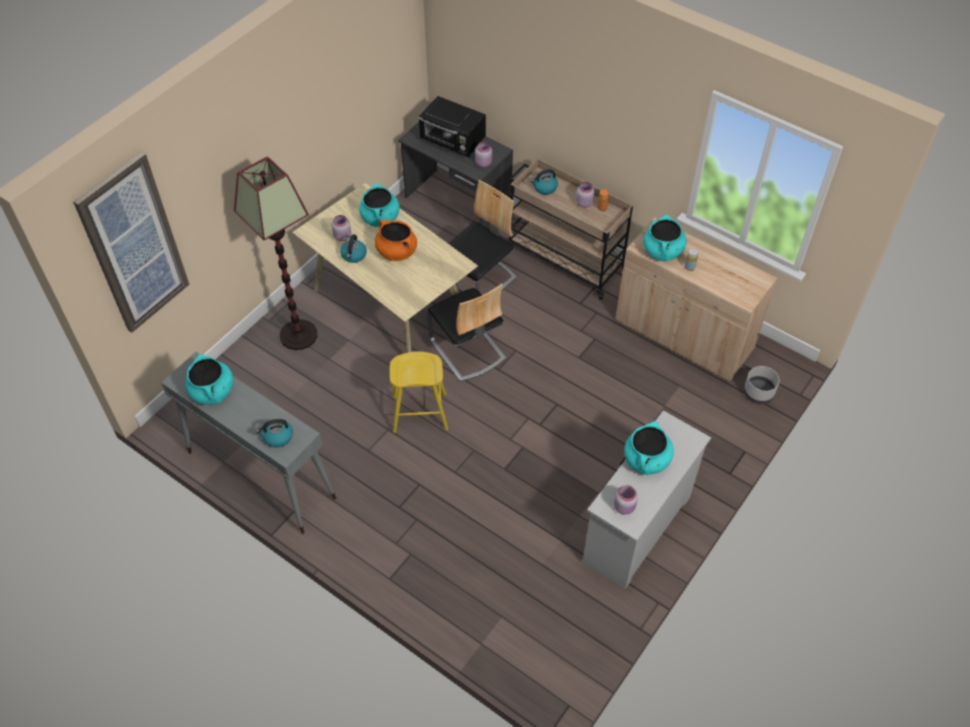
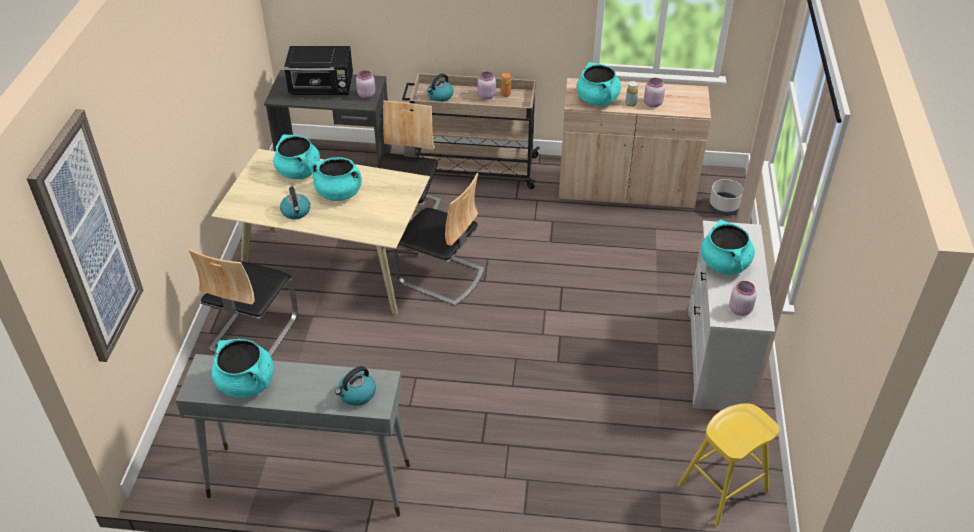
camera: 30 degrees left, 10 degrees down
floor lamp [234,156,317,350] -> chair [189,249,298,357]
pink jar [332,215,351,241] -> pink jar moved to [644,78,665,107]
orange cooking pot [375,220,417,261] -> turquoise cooking pot [312,157,362,201]
yellow stool [390,351,448,433] -> yellow stool moved to [678,403,780,526]

